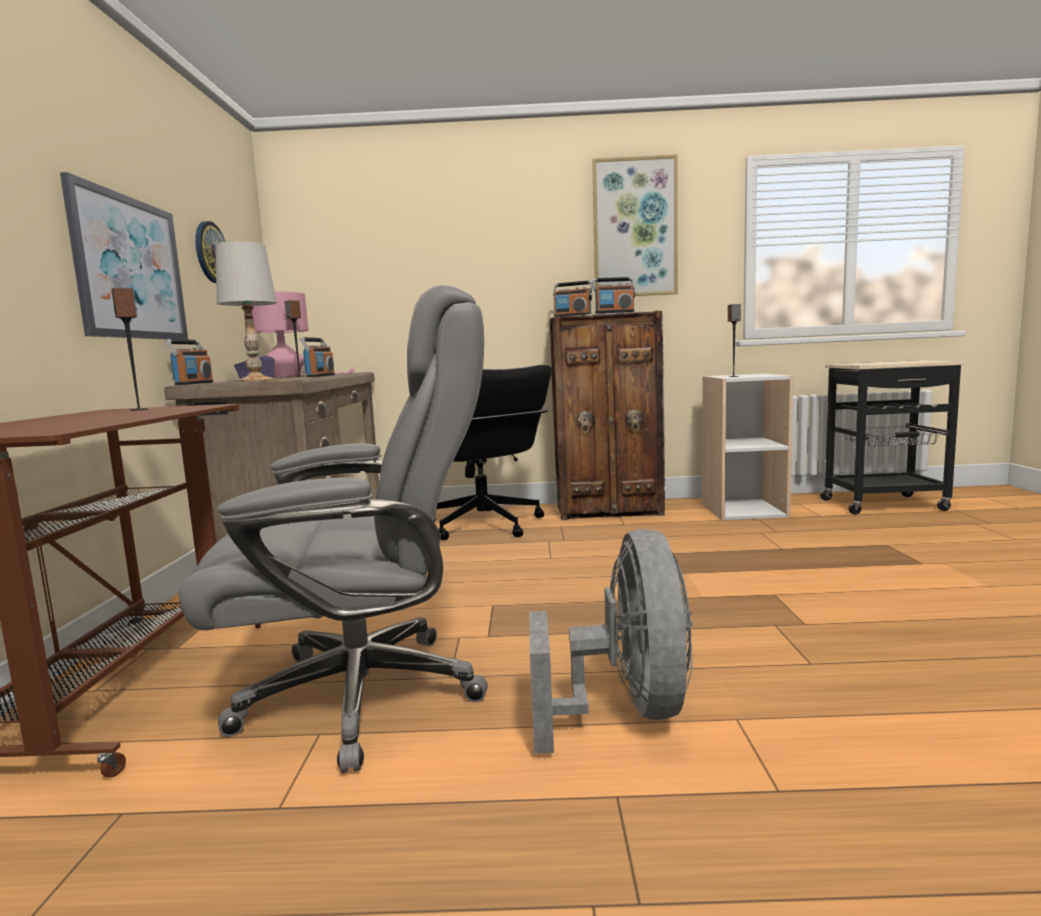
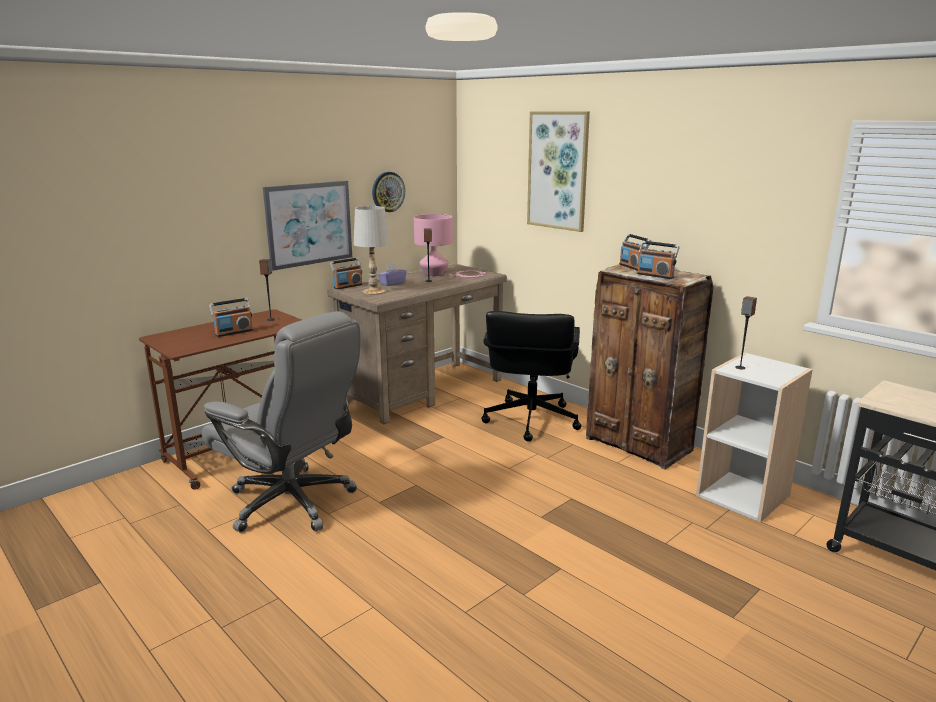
camera: 45 degrees right, 10 degrees up
radio [300,337,335,377] -> radio moved to [209,298,253,337]
grey fan [529,529,693,754] -> none
picture [592,154,678,296] -> picture moved to [527,111,590,232]

